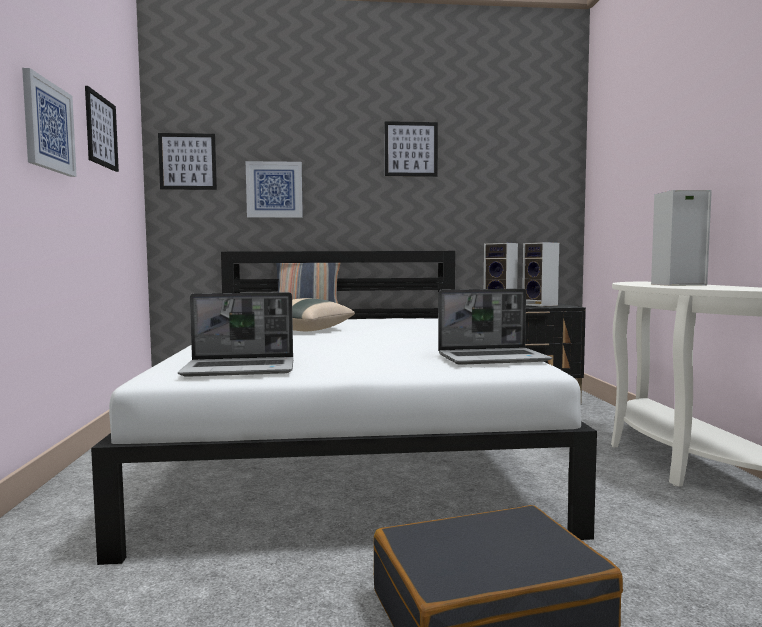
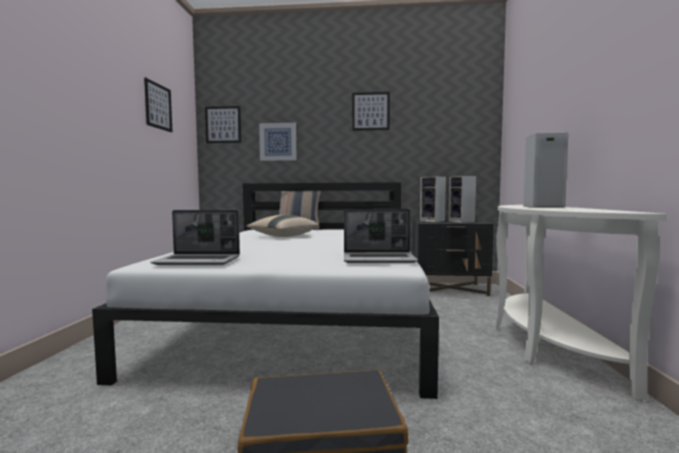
camera: 10 degrees right, 0 degrees up
picture [22,68,77,177] -> none

